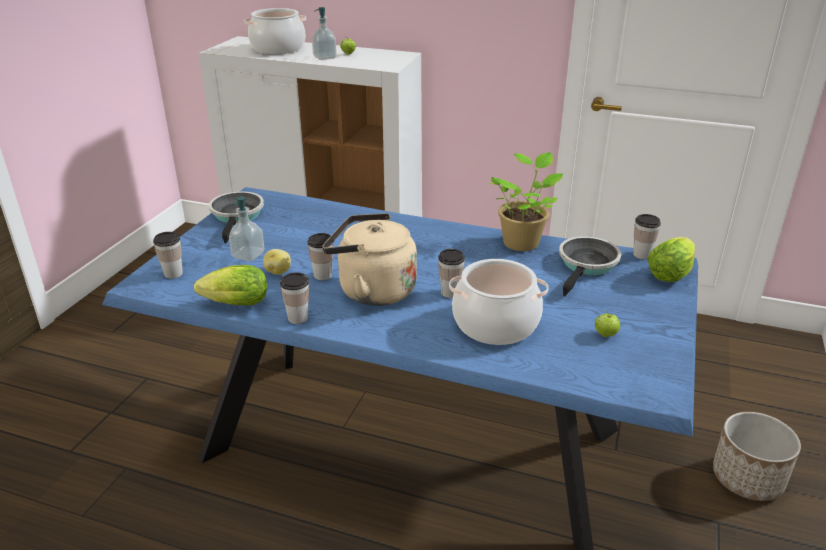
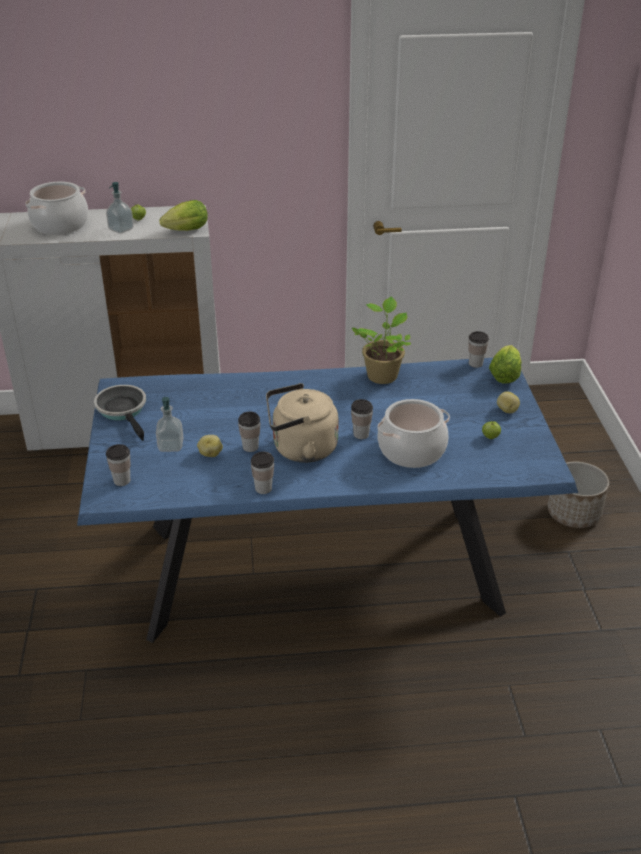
camera: 25 degrees left, 5 degrees up
lettuce [194,265,267,305] -> lettuce moved to [159,200,208,231]
frying pan [559,236,621,296] -> none
none -> potato [497,391,520,413]

